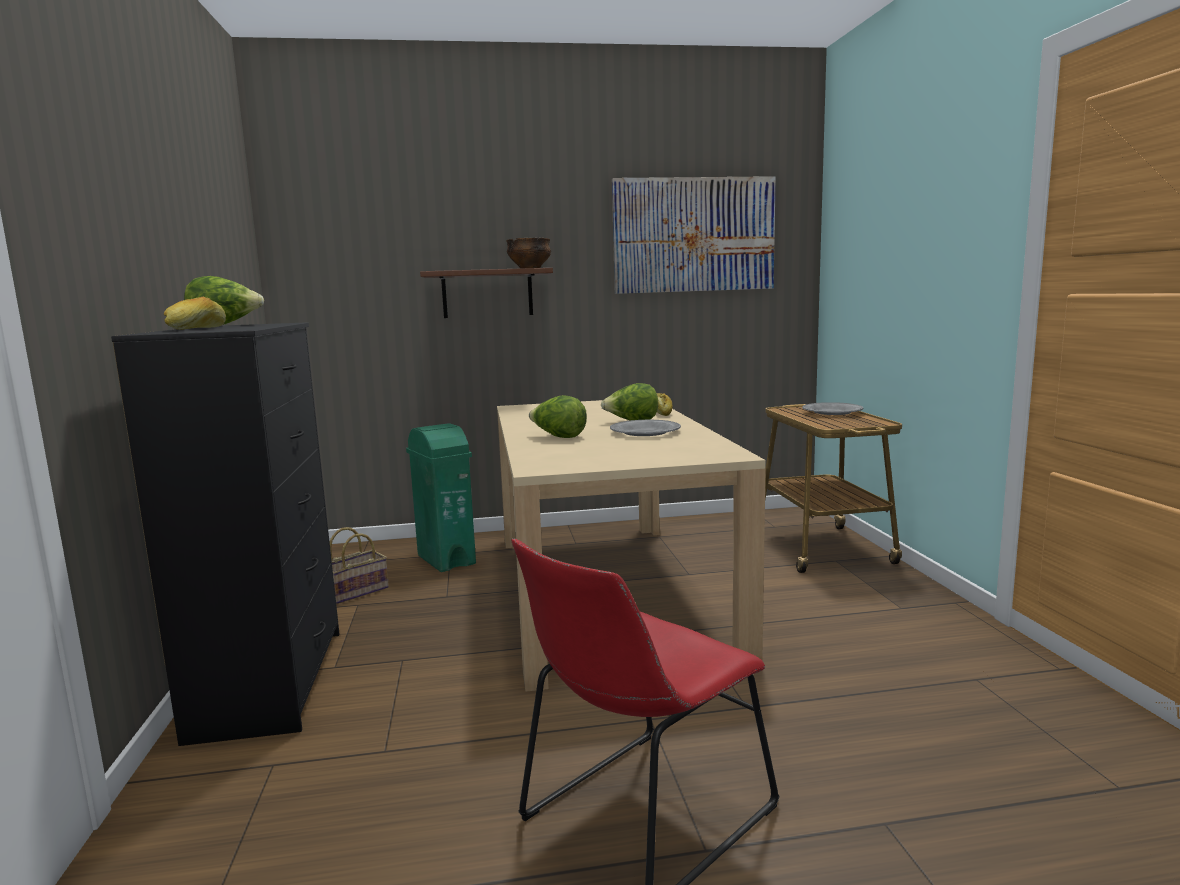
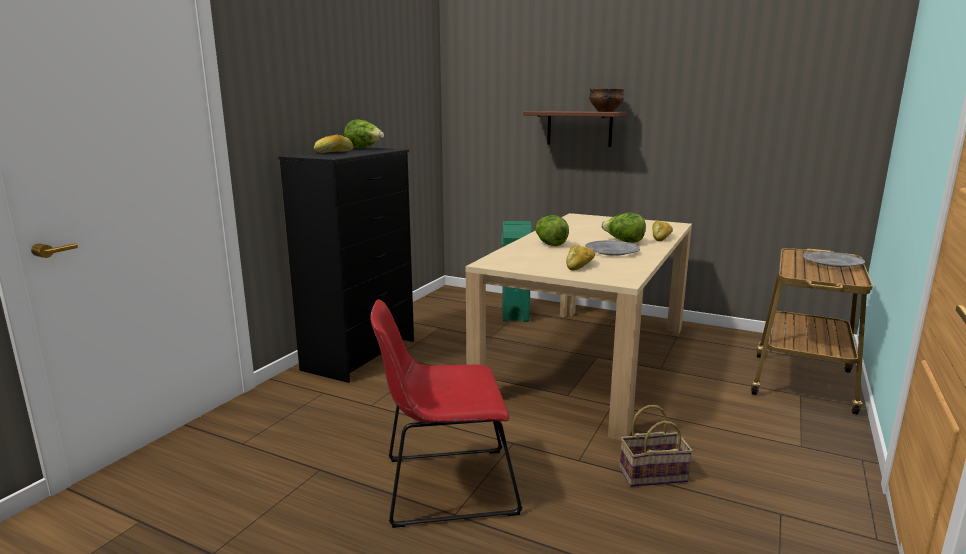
camera: 35 degrees right, 5 degrees up
basket [330,527,389,604] -> basket moved to [619,405,693,487]
picture [612,176,776,294] -> none
none -> bread [566,245,595,271]

